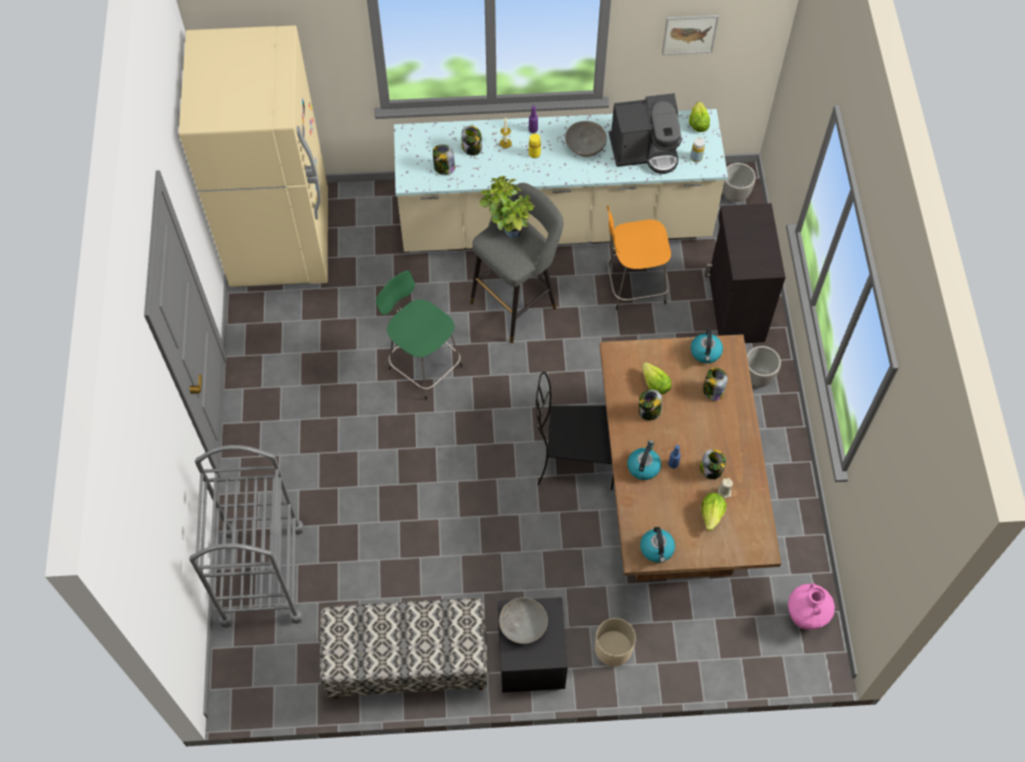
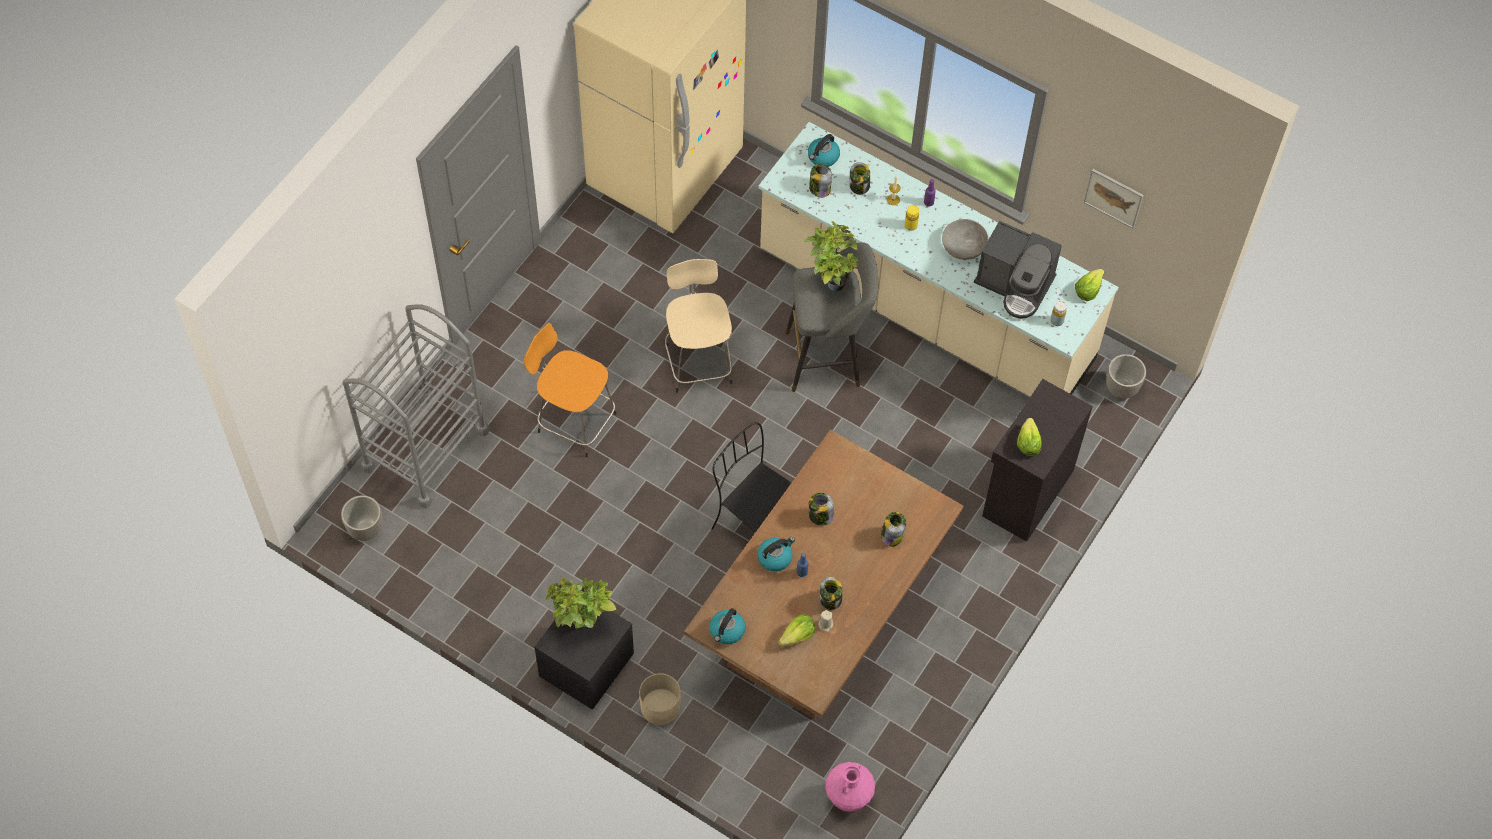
camera: 35 degrees right, 0 degrees up
bench [320,598,488,699] -> none
green stool [376,270,462,400] -> beige stool [665,259,732,393]
grey bowl [499,597,548,644] -> potted plant [545,577,616,629]
orange stool [607,205,671,310] -> orange stool moved to [524,323,617,457]
lettuce [642,362,672,394] -> lettuce moved to [1017,418,1042,456]
kettle [691,330,723,363] -> kettle moved to [808,134,840,167]
planter [747,346,781,387] -> planter moved to [341,495,382,541]

